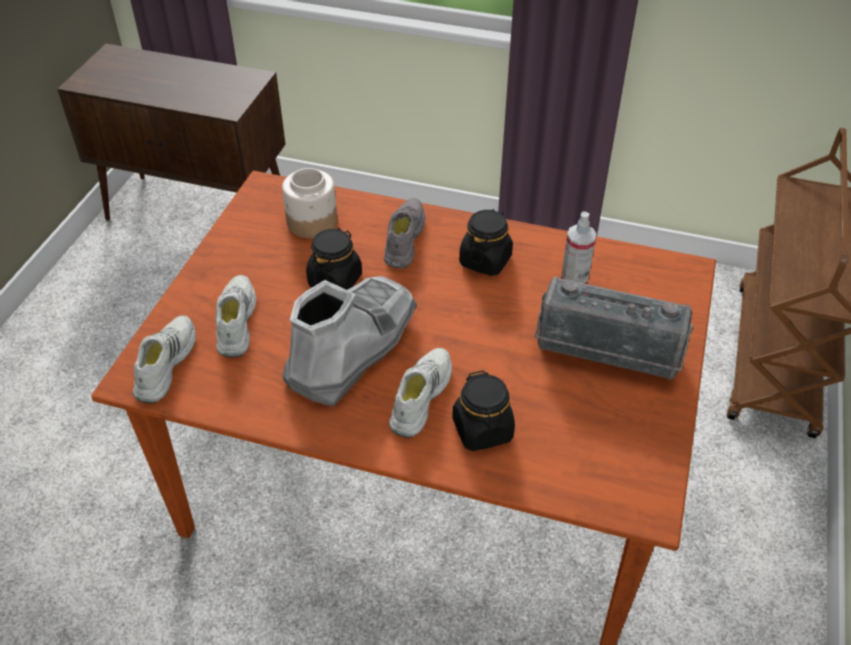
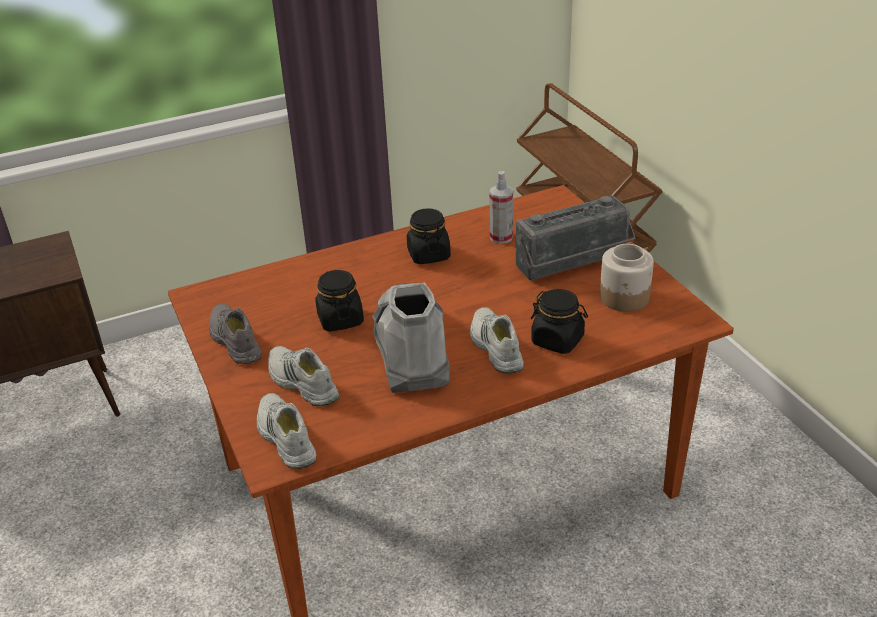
camera: 40 degrees left, 10 degrees down
jar [282,168,337,238] -> jar moved to [600,244,654,312]
grey shoe [384,198,425,268] -> grey shoe moved to [209,304,262,364]

